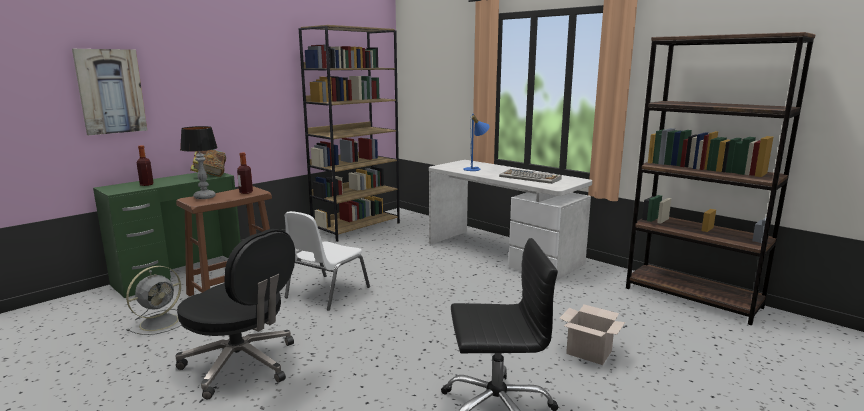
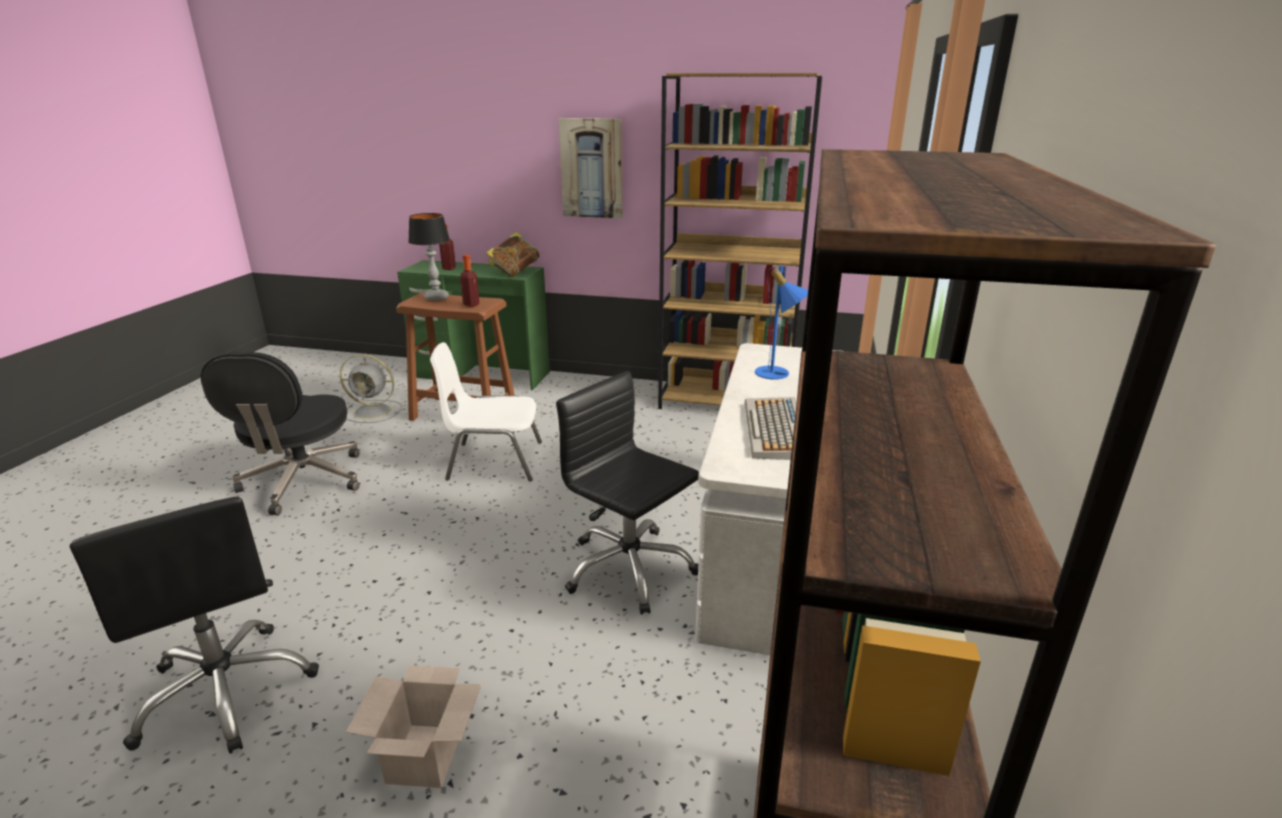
camera: 60 degrees right, 10 degrees up
picture [72,49,147,135] -> picture moved to [559,118,623,218]
none -> black office chair [556,371,699,615]

